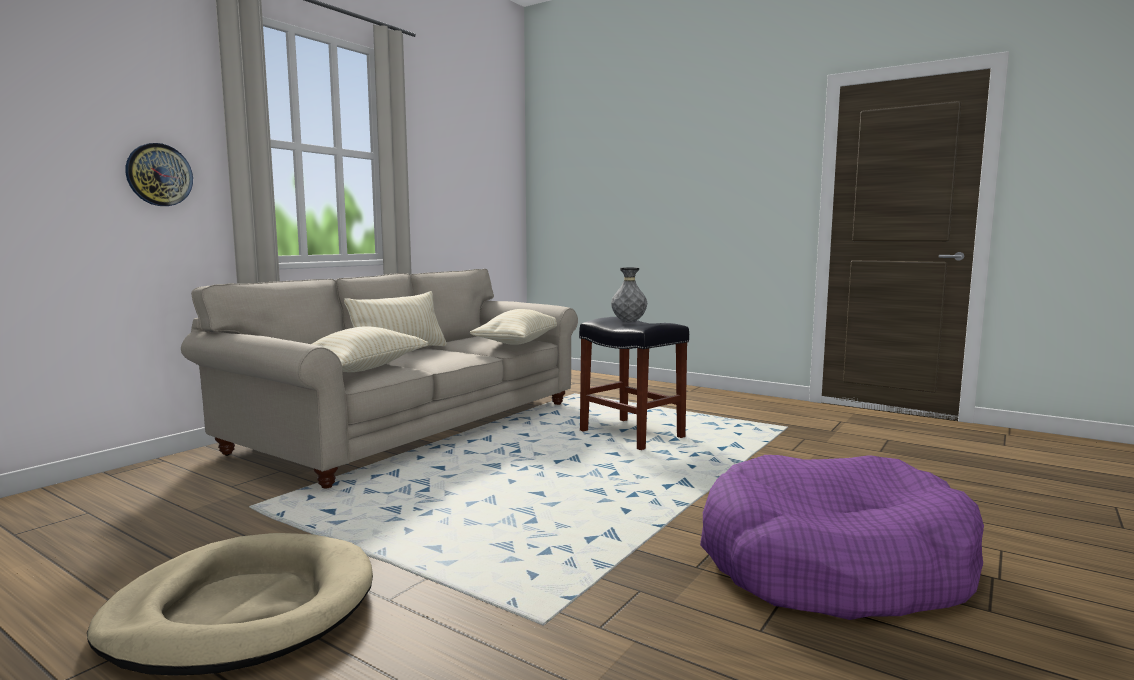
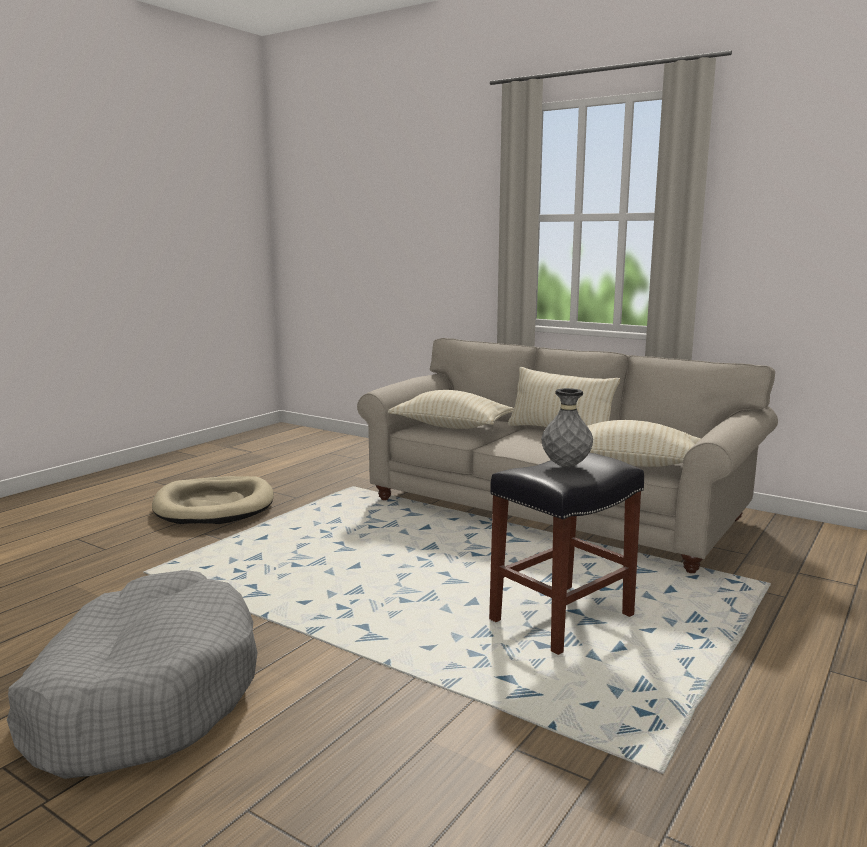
camera: 90 degrees right, 5 degrees up
wall clock [125,143,193,206] -> none
purple dog bed [700,455,984,620] -> grey dog bed [7,570,258,779]

